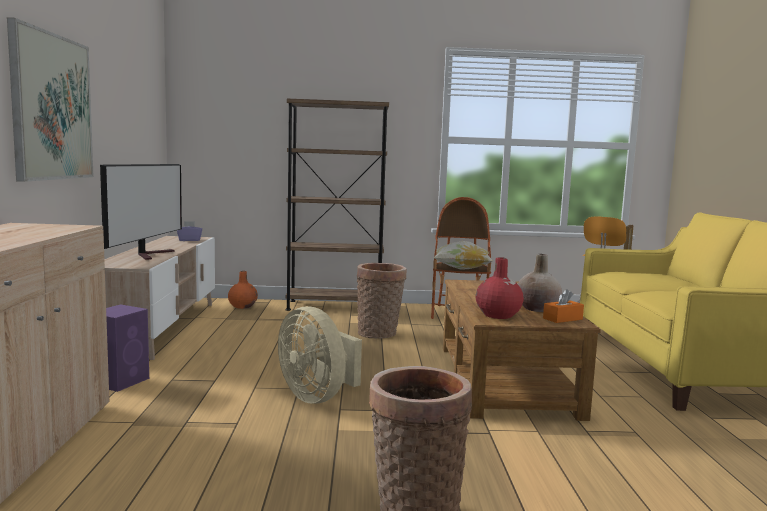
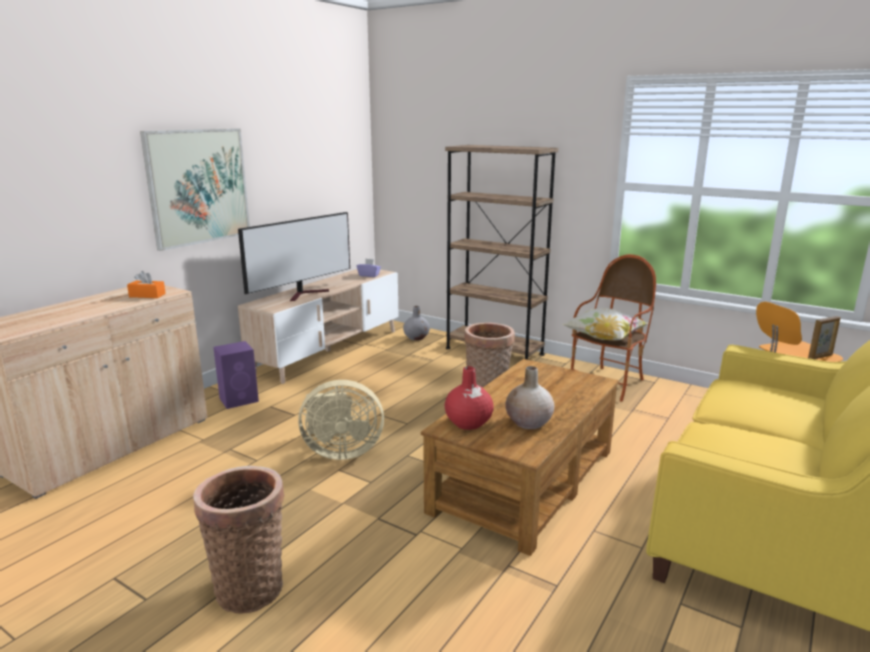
camera: 35 degrees right, 10 degrees up
orange vase [228,271,258,309] -> grey vase [403,306,430,340]
beige fan [278,306,362,404] -> beige fan turned 90 degrees counterclockwise [298,380,384,460]
orange tissue box [543,289,584,323] -> orange tissue box moved to [127,271,166,298]

